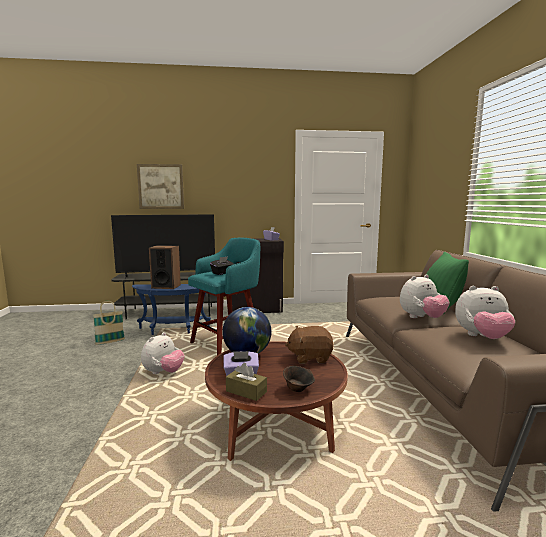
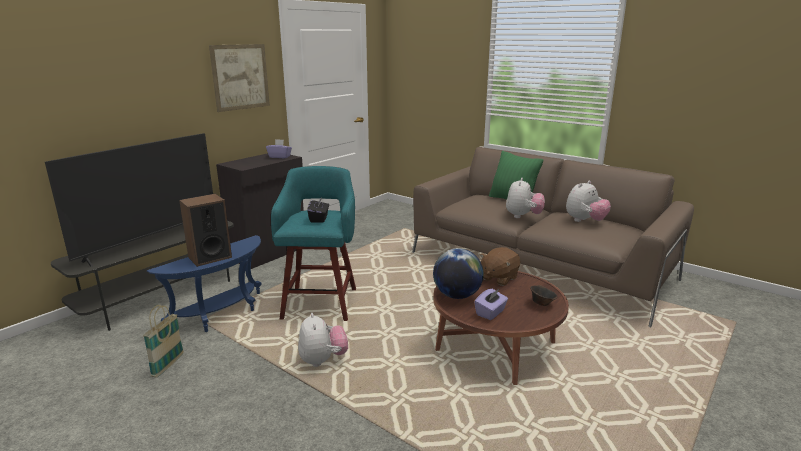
camera: 45 degrees left, 10 degrees up
picture [137,164,184,209] -> picture moved to [209,44,270,112]
brown tissue box [226,363,267,401] -> none

